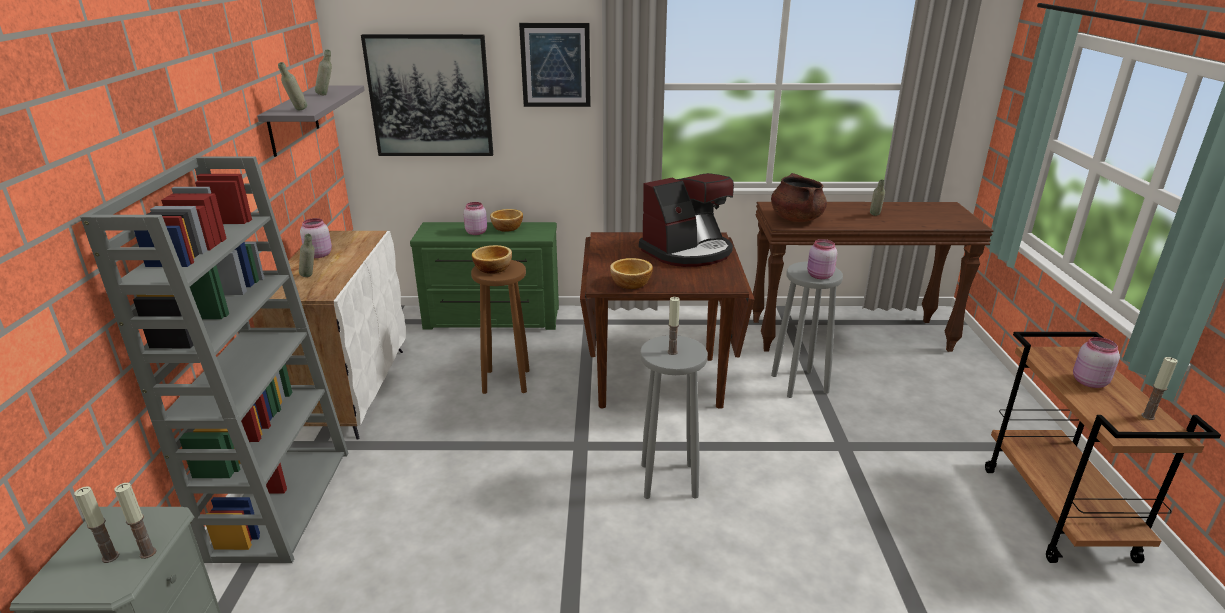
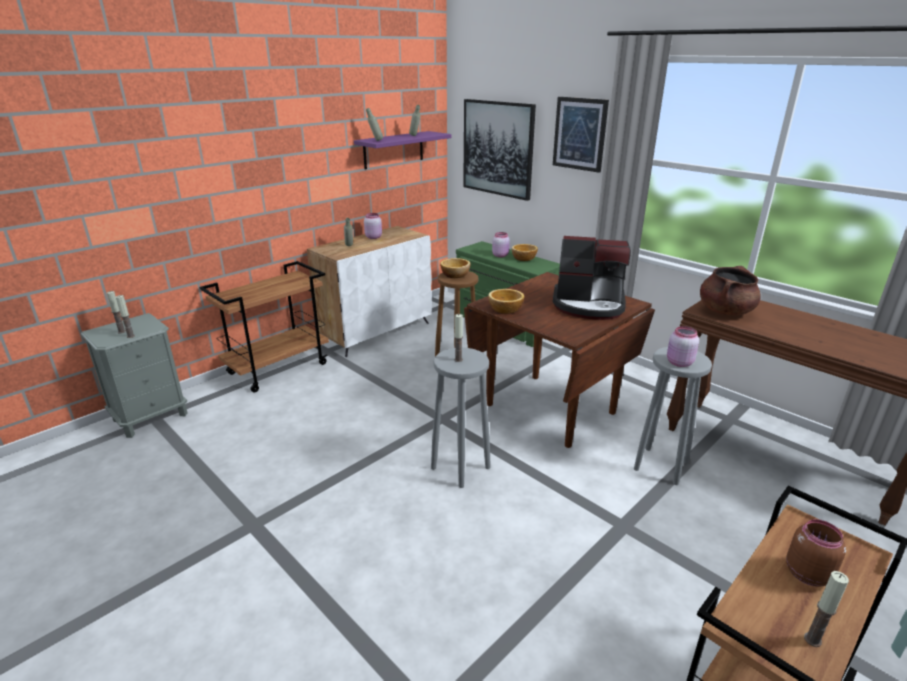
camera: 45 degrees right, 0 degrees up
grey bookcase [80,156,349,563] -> brown cart [199,261,329,393]
grey shelf [257,85,365,157] -> purple shelf [354,131,452,169]
grey bottle [870,179,885,216] -> none
pink jar [1073,337,1120,388] -> brown jar [786,519,846,587]

